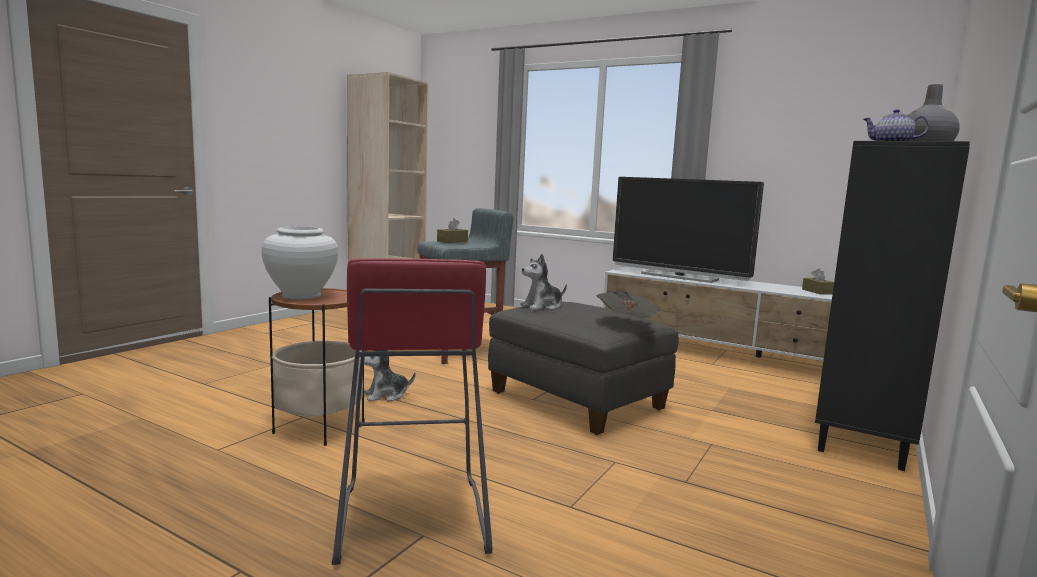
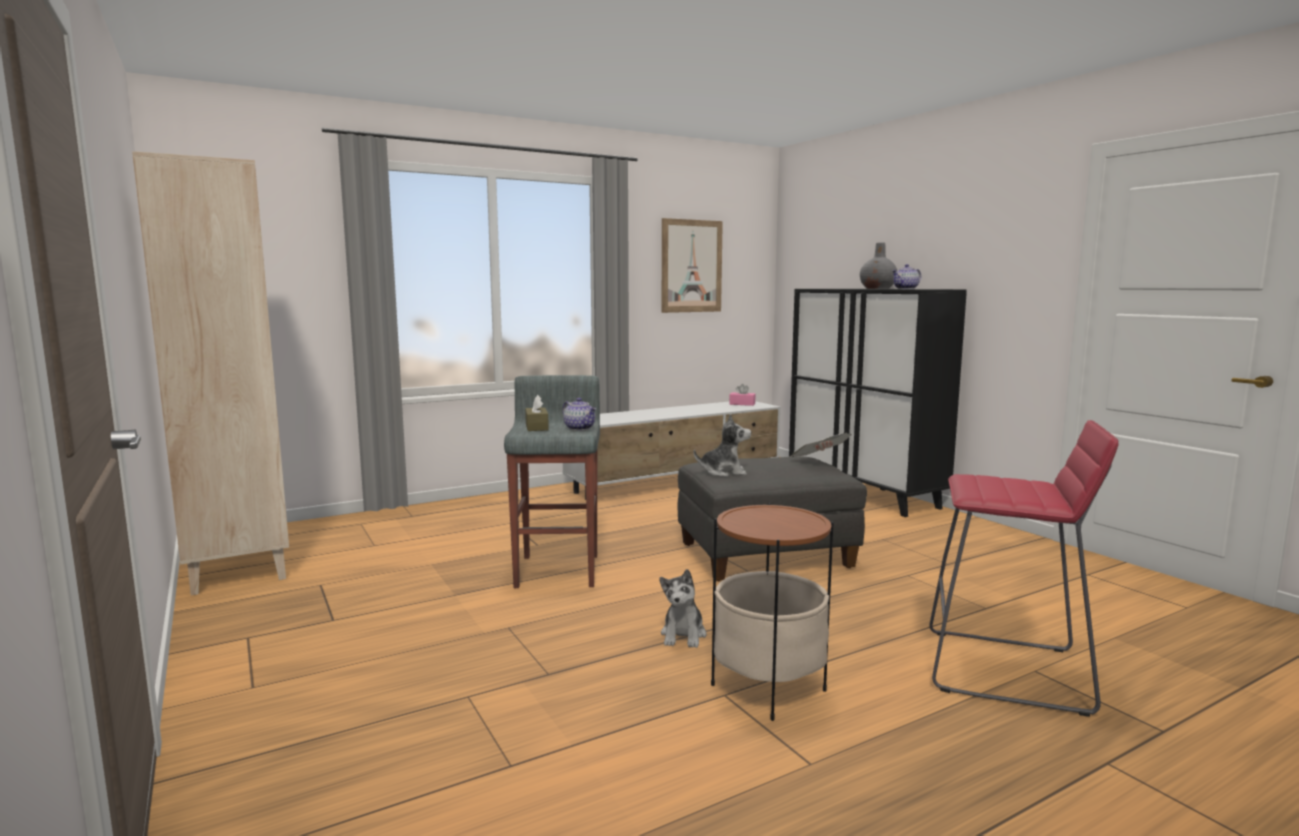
camera: 60 degrees left, 0 degrees up
white vase [262,226,338,299] -> none
plush toy [520,254,567,310] -> plush toy turned 90 degrees counterclockwise [694,414,751,477]
television [613,177,764,283] -> none
brown tissue box [802,268,834,295] -> pink tissue box [729,384,756,406]
none -> teapot [563,398,596,431]
none -> picture [662,218,723,313]

